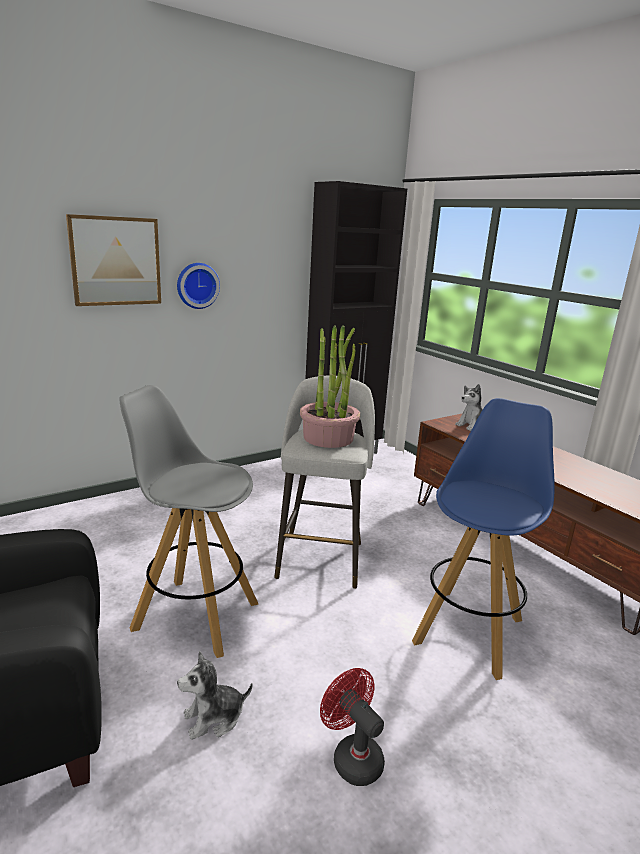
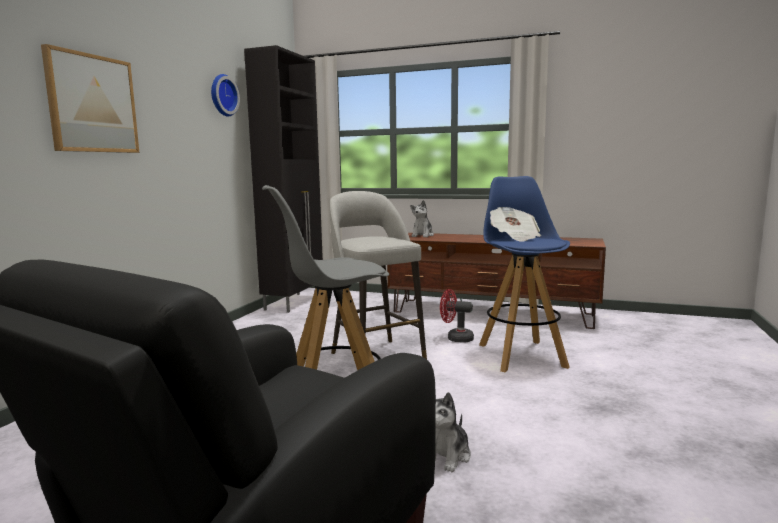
camera: 35 degrees left, 10 degrees down
wall clock [177,263,220,309] -> wall clock moved to [211,74,240,117]
potted plant [300,325,360,448] -> none
red fan [320,668,385,786] -> red fan moved to [440,289,474,342]
none -> newspaper [490,207,541,241]

